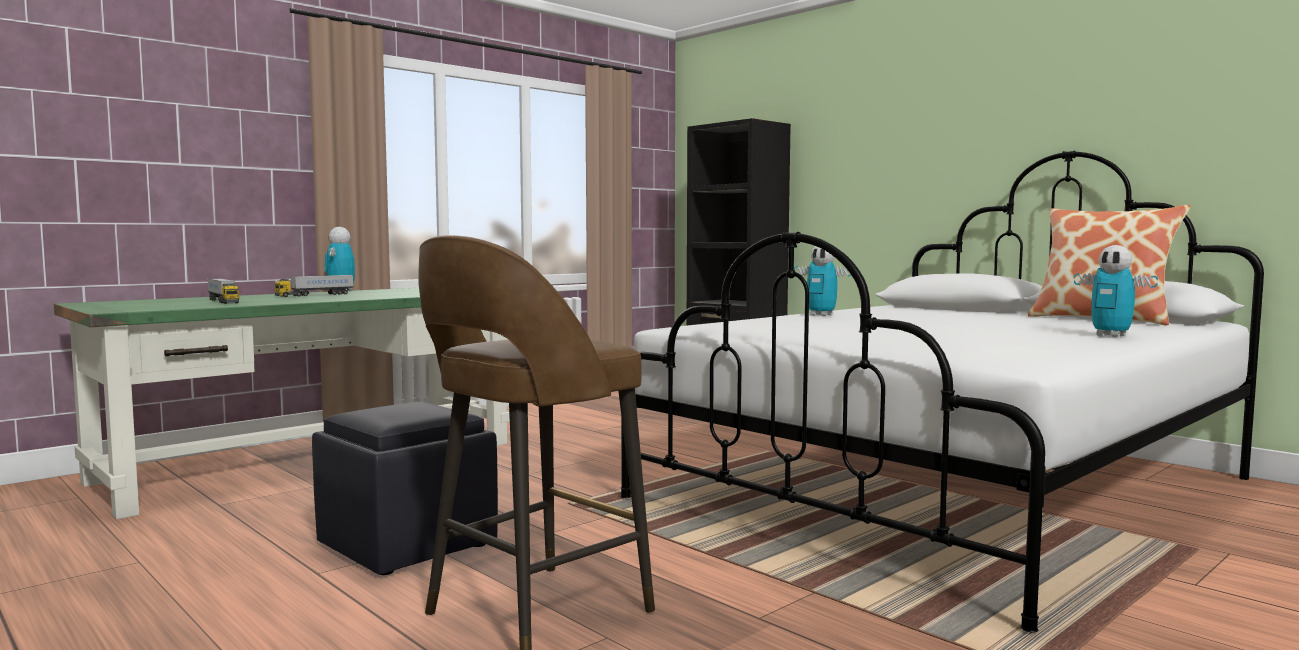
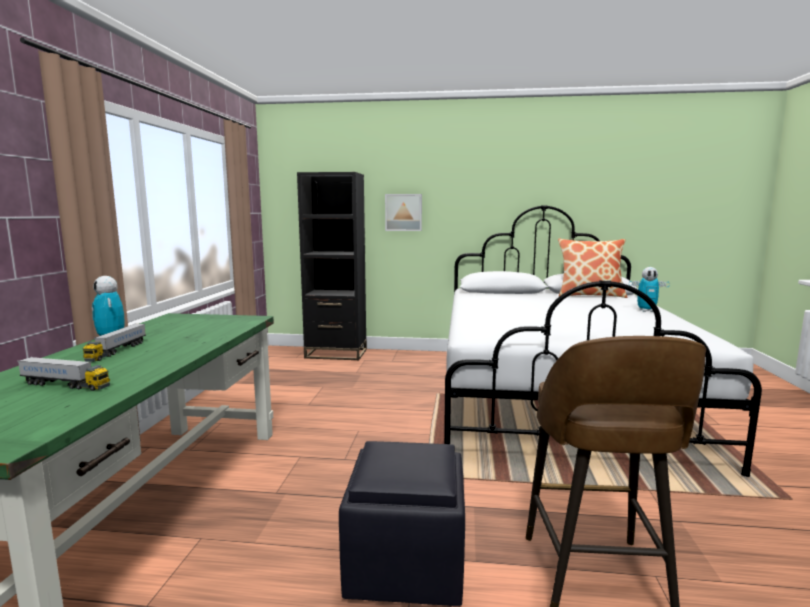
camera: 40 degrees left, 5 degrees up
toy robot [794,246,851,316] -> none
none -> picture [385,194,422,231]

